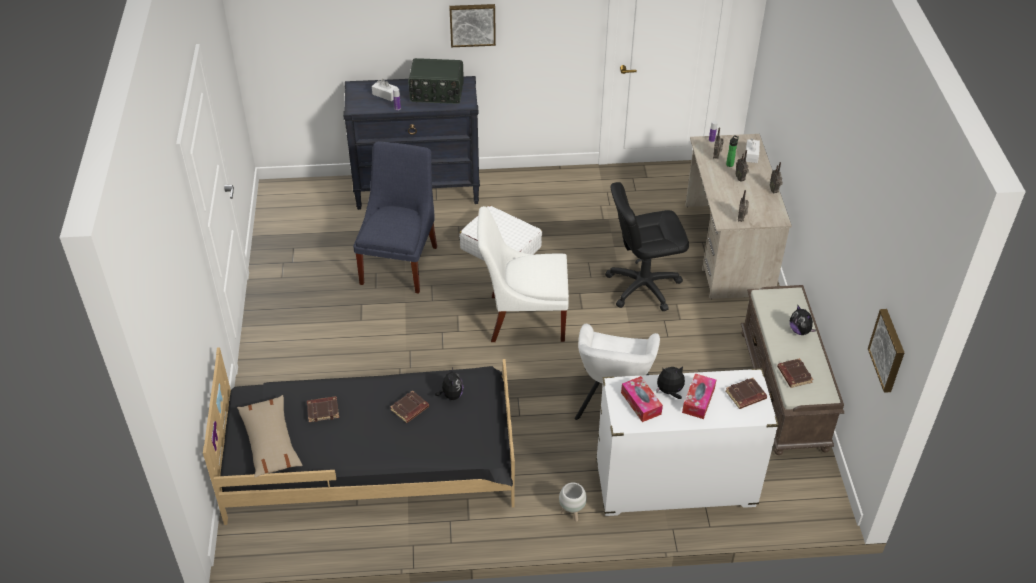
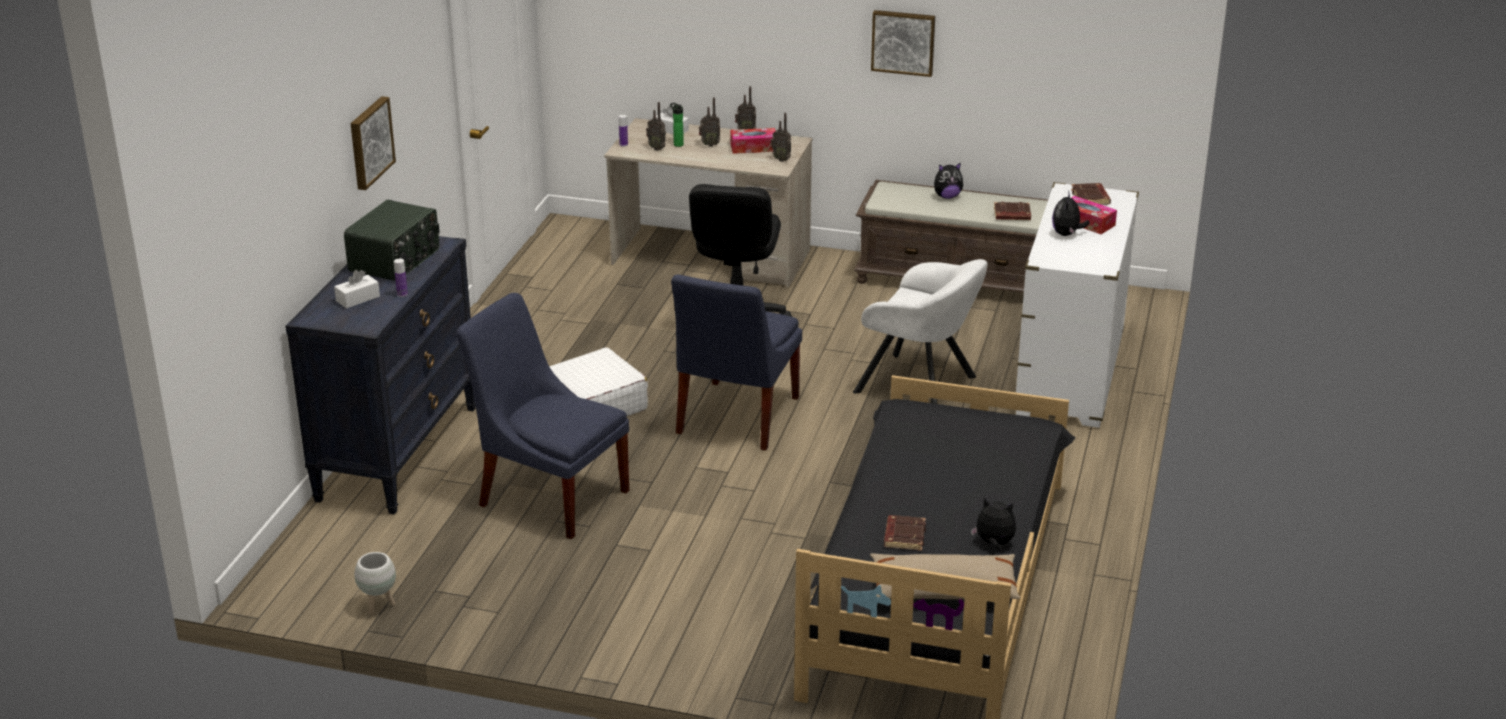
camera: 70 degrees left, 15 degrees down
brown book [390,390,429,423] -> none
plush toy [435,368,464,400] -> plush toy moved to [971,498,1016,550]
white chair [477,206,569,342] -> blue chair [671,274,802,451]
white planter [559,483,587,522] -> white planter moved to [355,552,396,615]
tissue box [621,376,663,422] -> tissue box moved to [730,128,776,154]
picture [868,309,905,393] -> picture moved to [871,10,935,77]

